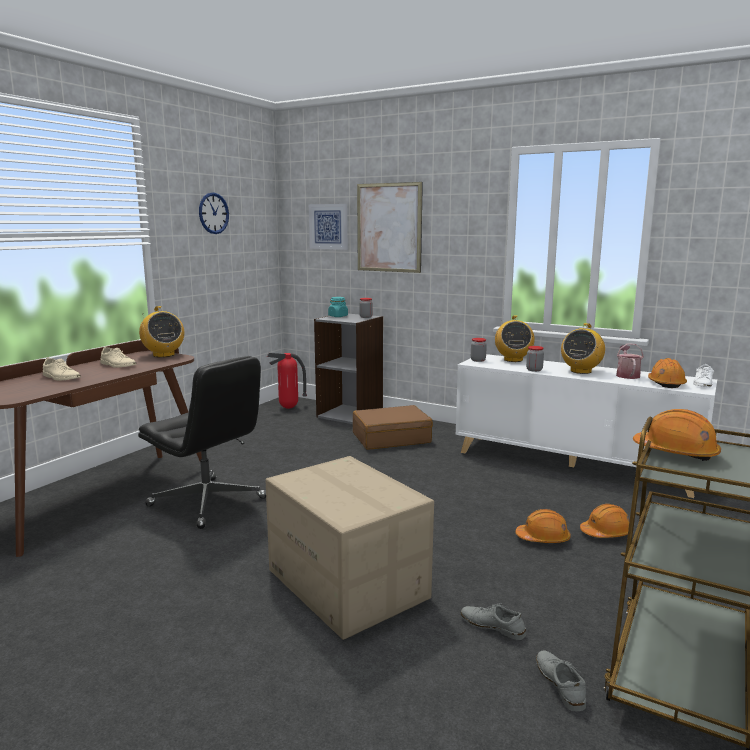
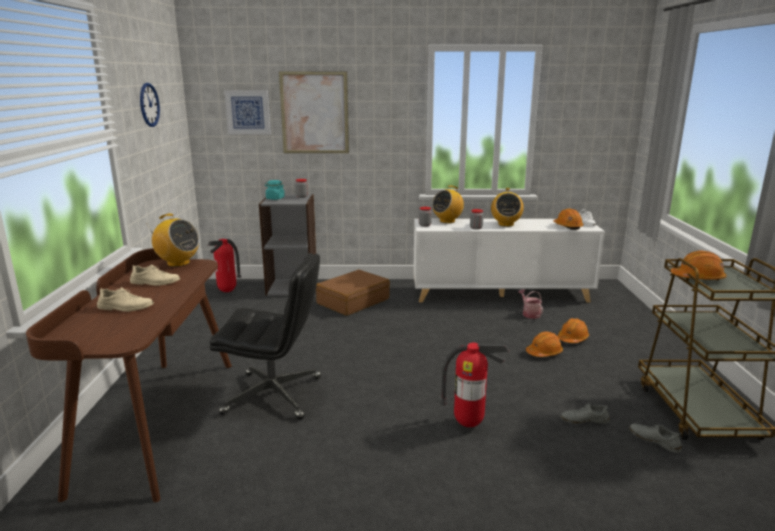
camera: 30 degrees left, 5 degrees up
cardboard box [265,456,434,640] -> fire extinguisher [440,343,509,427]
radio [495,315,535,362] -> radio turned 75 degrees clockwise [432,185,464,223]
watering can [616,343,644,379] -> watering can moved to [518,289,543,319]

